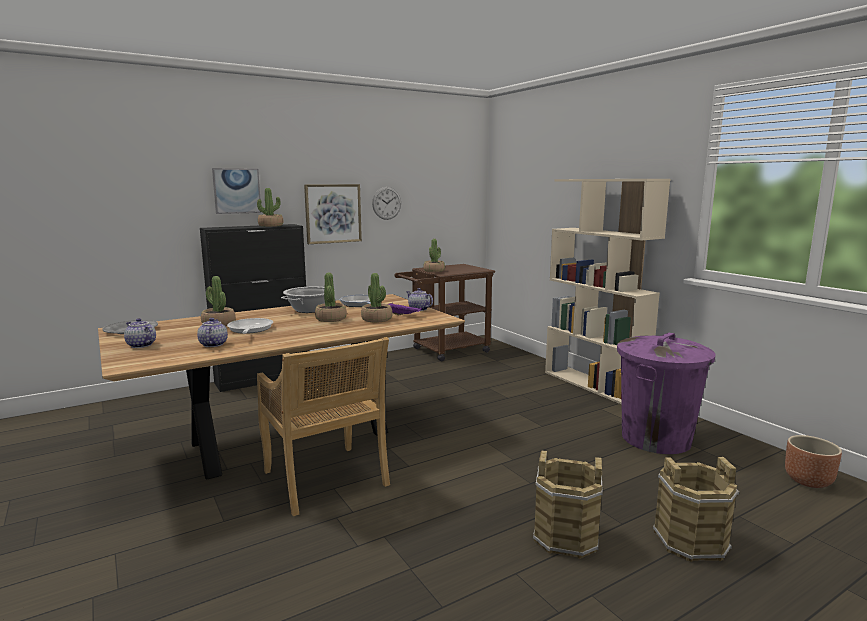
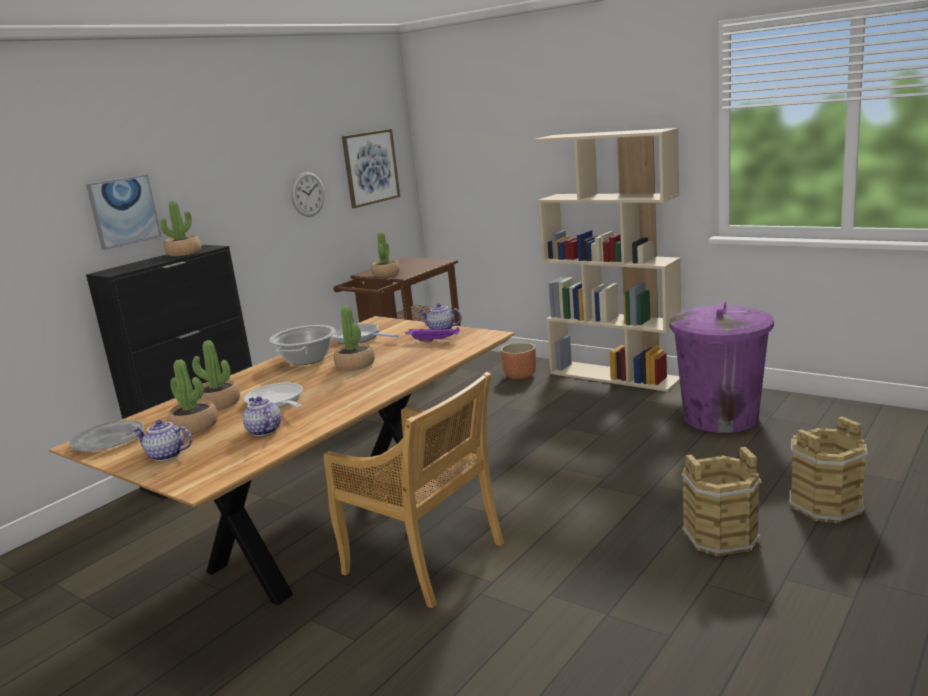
camera: 20 degrees left, 5 degrees up
picture [304,184,362,244] -> picture moved to [342,129,400,208]
potted plant [361,273,393,323] -> potted plant moved to [168,360,218,435]
brown planter [785,435,842,488] -> brown planter moved to [501,342,536,380]

